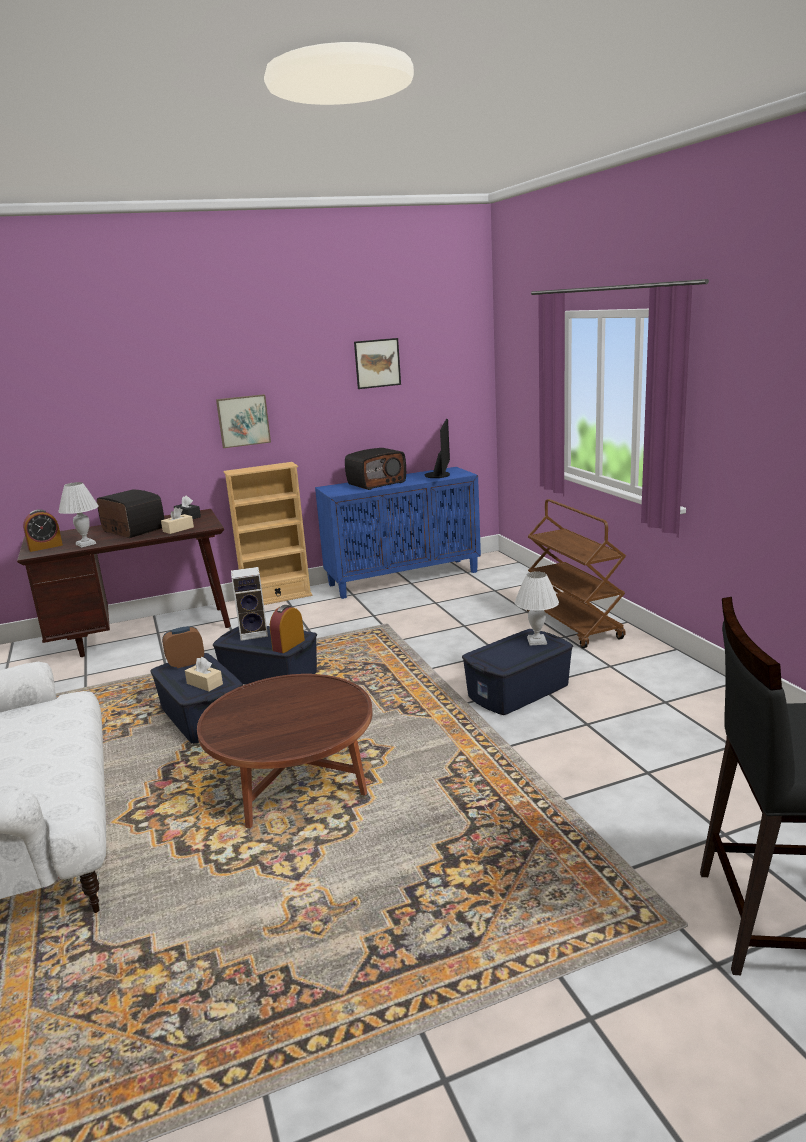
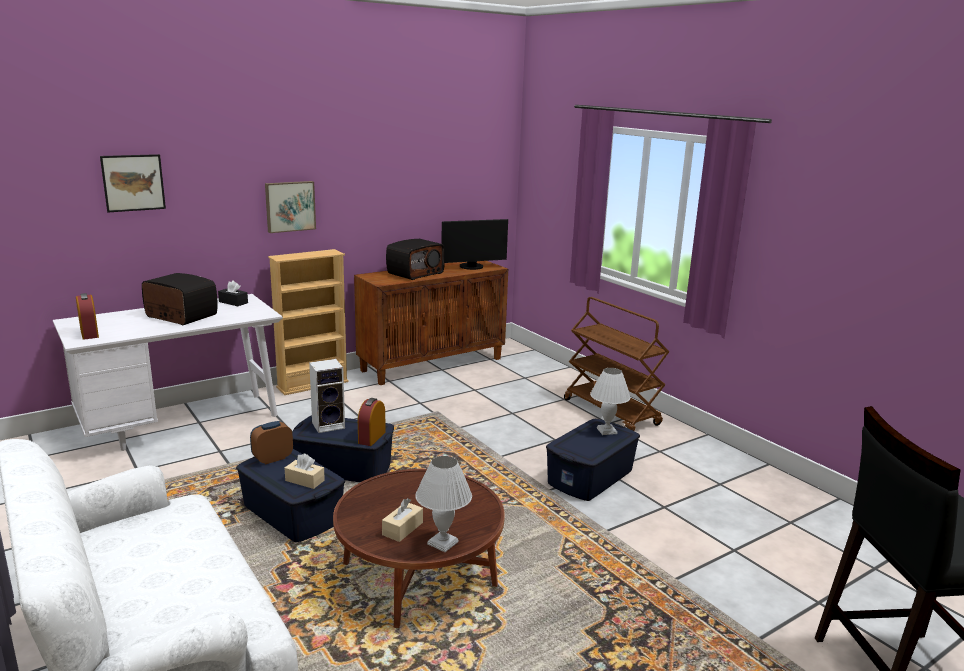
camera: 15 degrees left, 0 degrees up
brown desk [17,509,231,657] -> white desk [53,294,283,451]
alarm clock [23,509,63,552] -> alarm clock turned 75 degrees counterclockwise [76,293,99,340]
white table lamp [58,482,99,548] -> white table lamp moved to [415,456,472,552]
beige tissue box [161,507,194,534] -> beige tissue box moved to [382,498,423,542]
blue cabinet [315,467,481,599] -> brown cabinet [354,261,508,385]
picture [354,338,401,389] -> picture moved to [100,154,166,212]
monitor [425,419,450,478] -> monitor turned 75 degrees clockwise [441,219,508,270]

